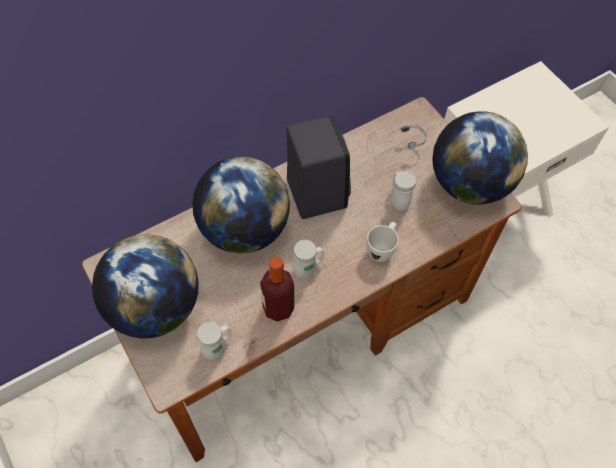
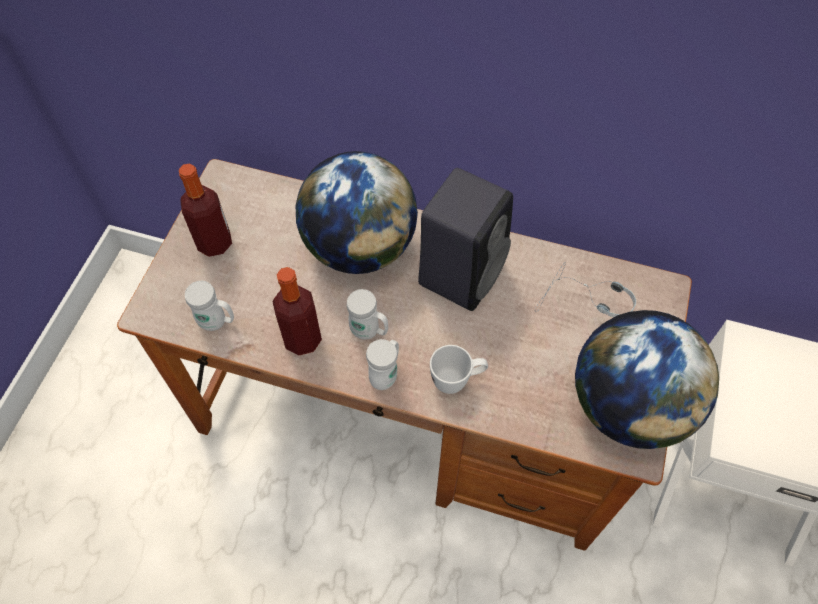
camera: 50 degrees right, 0 degrees up
globe [92,234,199,339] -> bottle [179,163,232,257]
white mug [391,171,416,210] -> white mug moved to [366,339,399,390]

